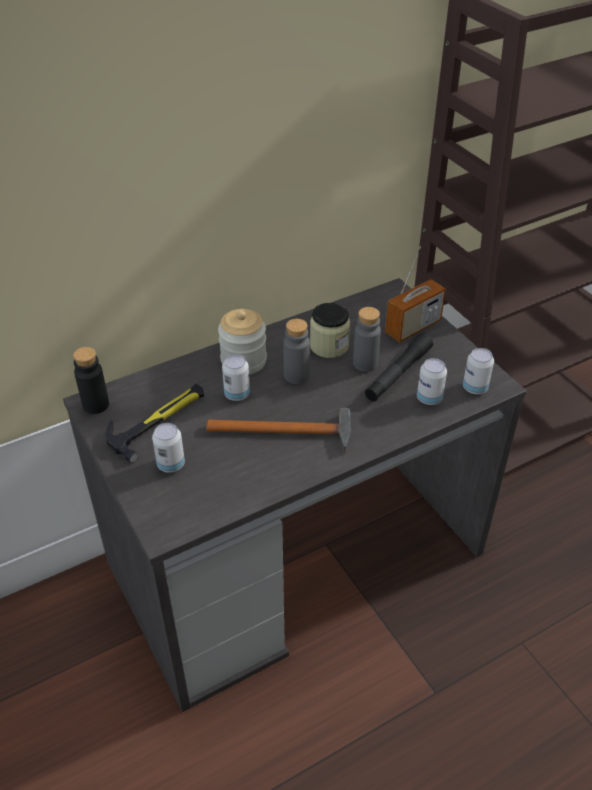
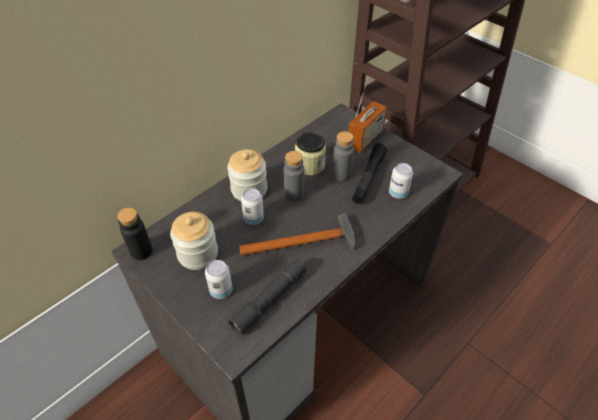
camera: 15 degrees left, 5 degrees up
hammer [106,384,204,463] -> jar [170,212,218,270]
can [463,348,494,394] -> none
none -> grey flashlight [228,259,306,336]

